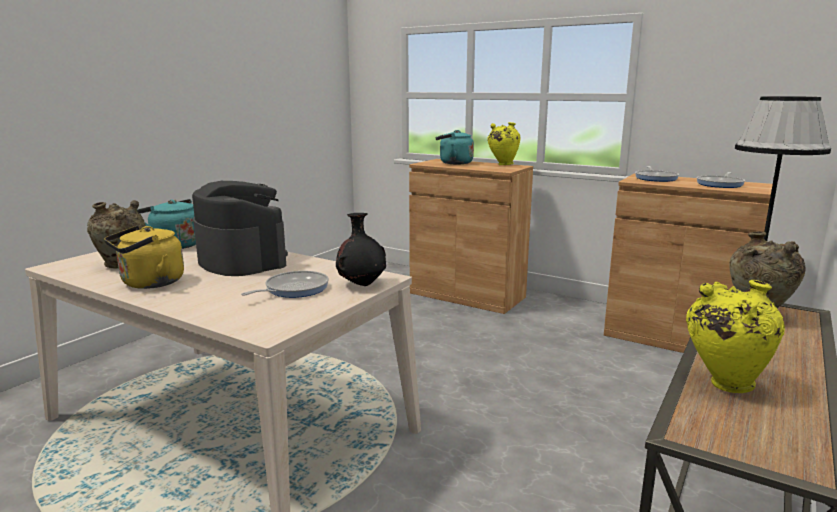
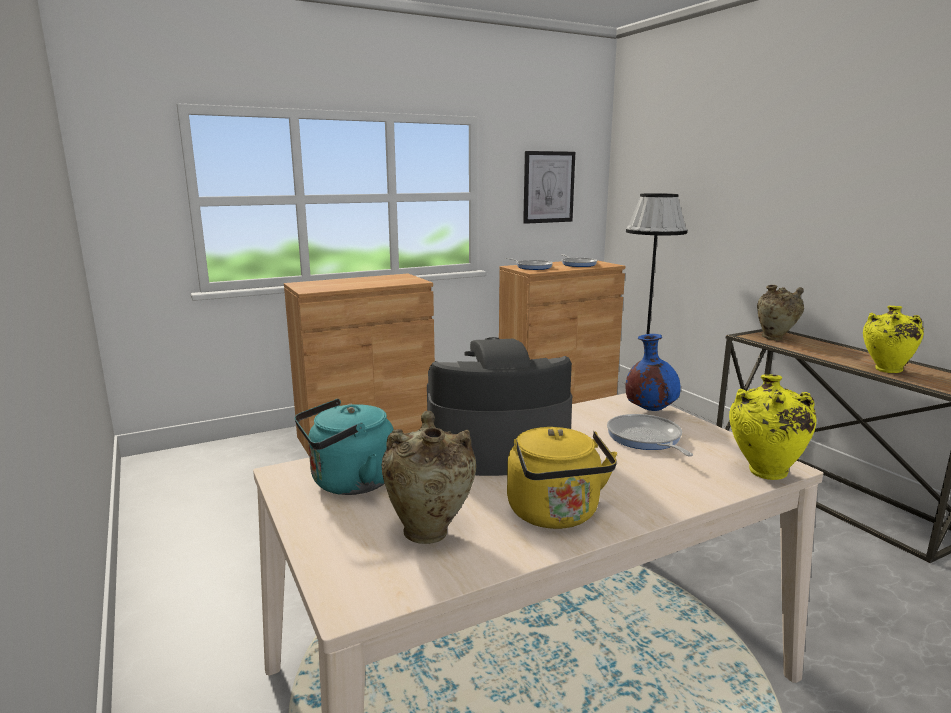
camera: 60 degrees left, 0 degrees up
black vase [336,213,386,286] -> blue vase [625,334,681,411]
turquoise kettle [436,130,474,164] -> none
yellow vase [487,122,521,165] -> yellow vase moved to [729,375,816,480]
none -> picture [523,151,575,224]

